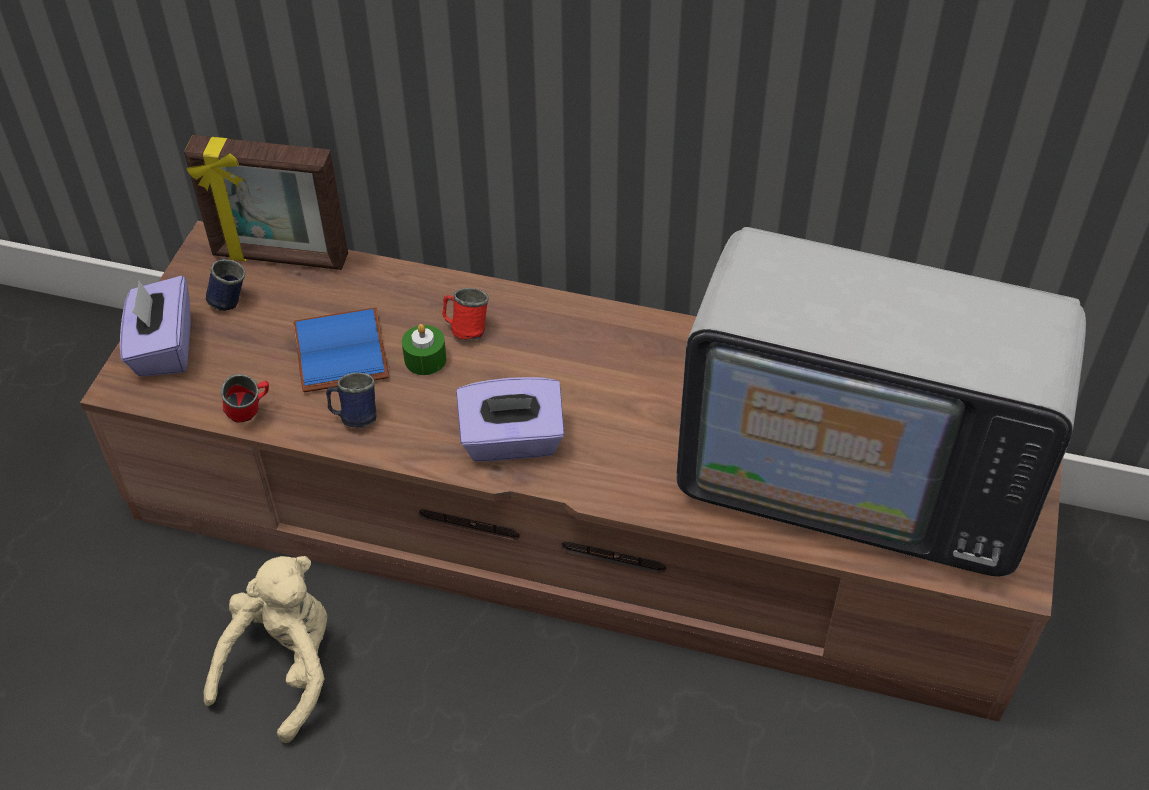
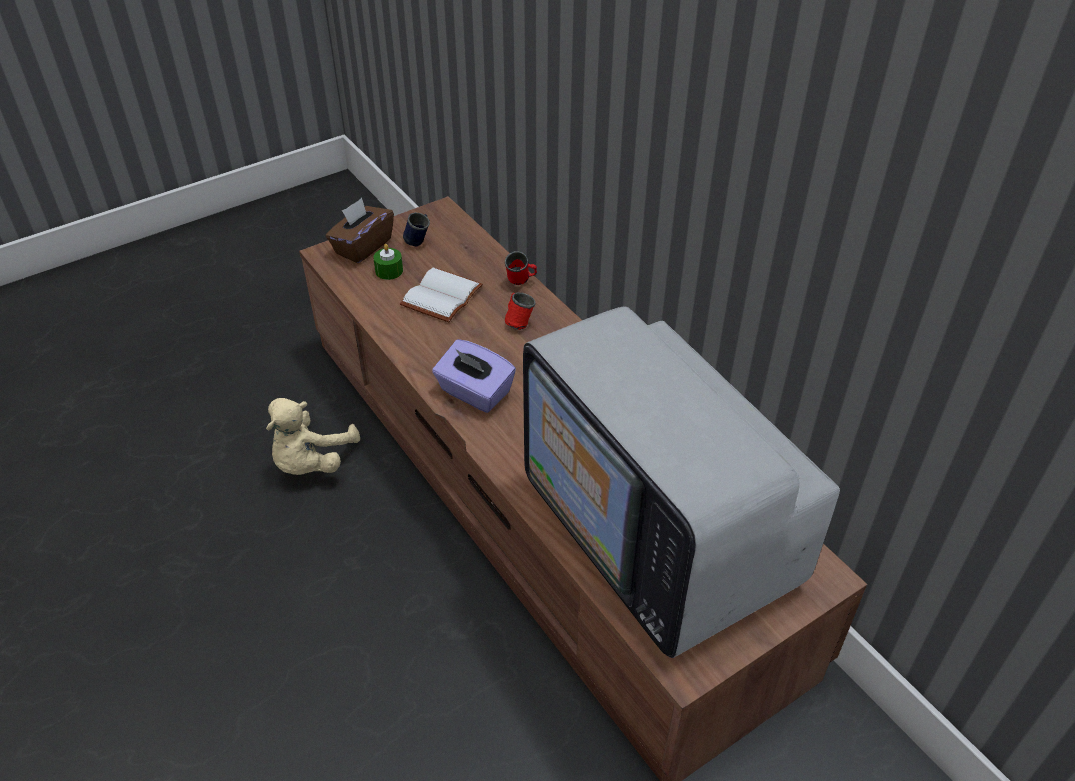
camera: 40 degrees right, 5 degrees down
purple tissue box [120,276,191,377] -> brown tissue box [326,198,394,263]
picture frame [184,135,348,270] -> none
beige plush toy [204,556,327,743] -> beige plush toy turned 135 degrees clockwise [266,398,360,475]
red mug [221,374,269,422] -> red mug moved to [505,251,537,285]
blue book [293,307,389,392] -> white book [400,268,483,322]
blue mug [326,373,377,428] -> none
green candle [402,324,446,375] -> green candle moved to [373,244,403,280]

